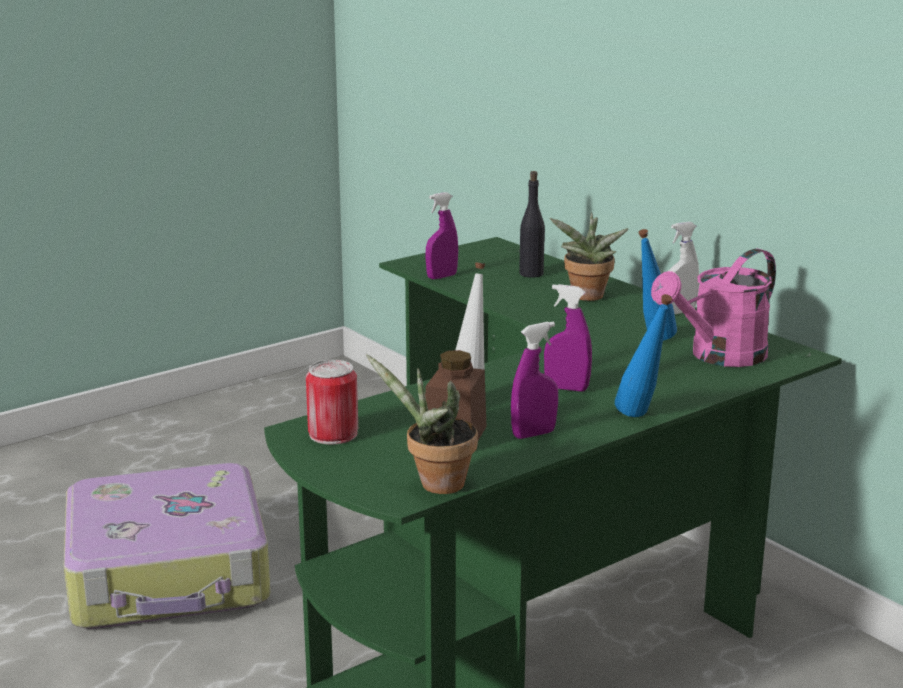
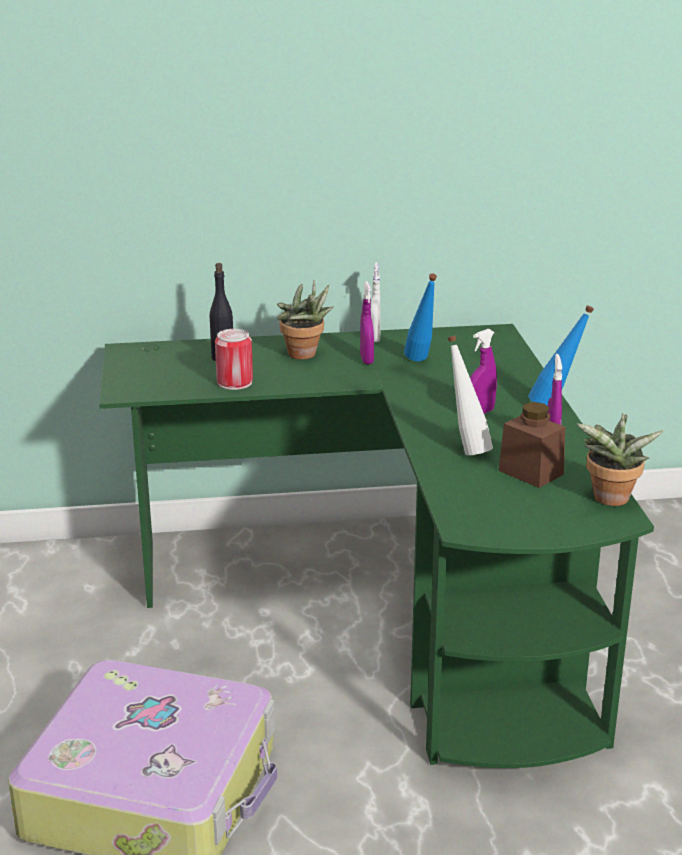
camera: 60 degrees left, 5 degrees up
can [306,360,358,445] -> can moved to [215,329,253,390]
purple spray bottle [425,192,458,279] -> purple spray bottle moved to [360,281,374,364]
pink watering can [651,249,776,367] -> none

